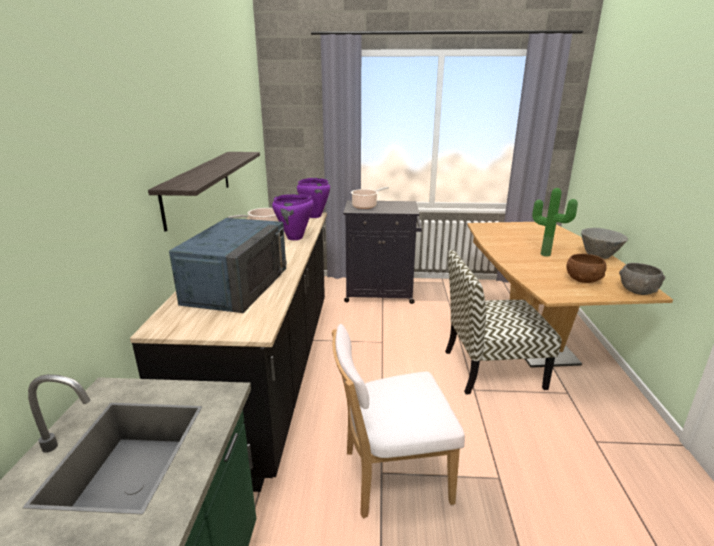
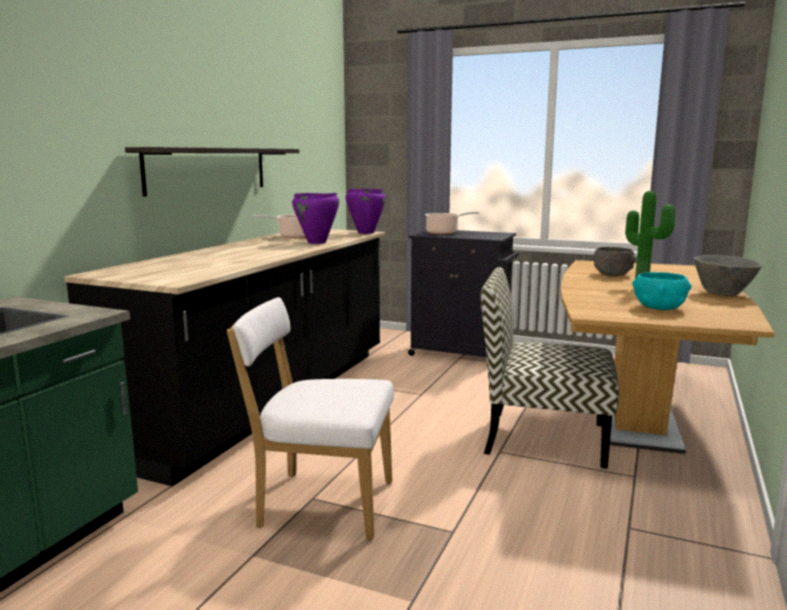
camera: 20 degrees right, 10 degrees down
blue microwave [169,218,287,313] -> none
brown bowl [566,254,607,283] -> turquoise bowl [632,272,692,310]
grey bowl [619,263,665,295] -> grey bowl moved to [594,247,635,276]

